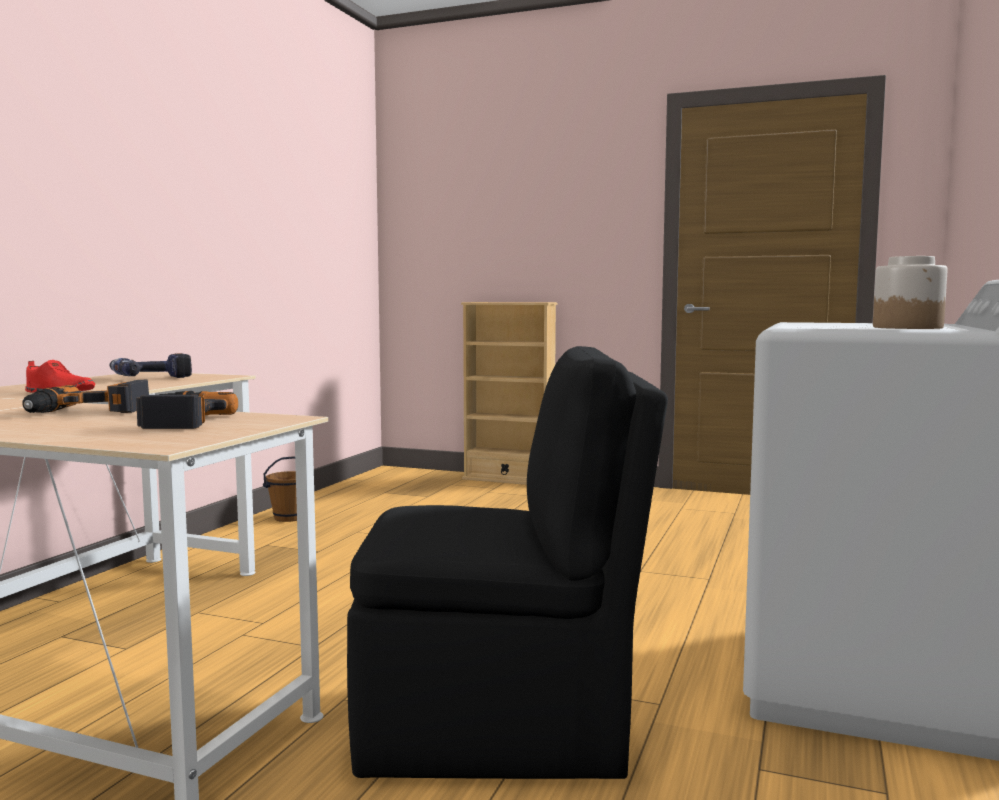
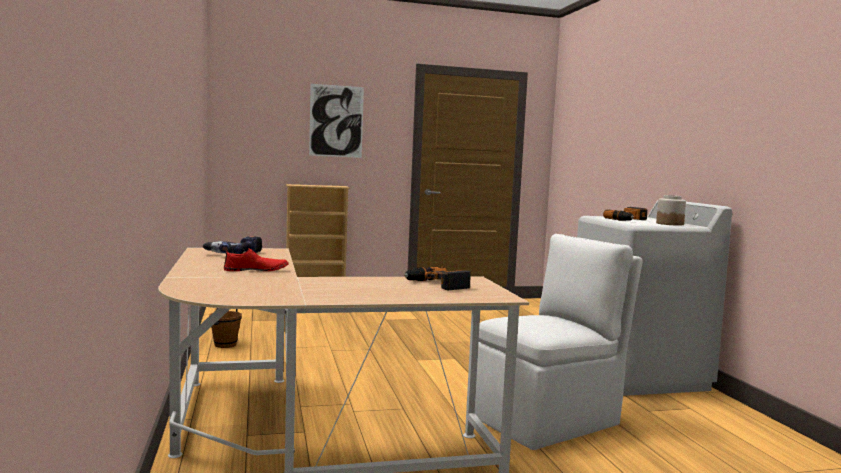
camera: 35 degrees left, 0 degrees up
power drill [22,380,149,413] -> power drill moved to [603,207,647,221]
black chair [347,346,668,779] -> white chair [475,234,642,450]
none -> picture [309,84,364,158]

